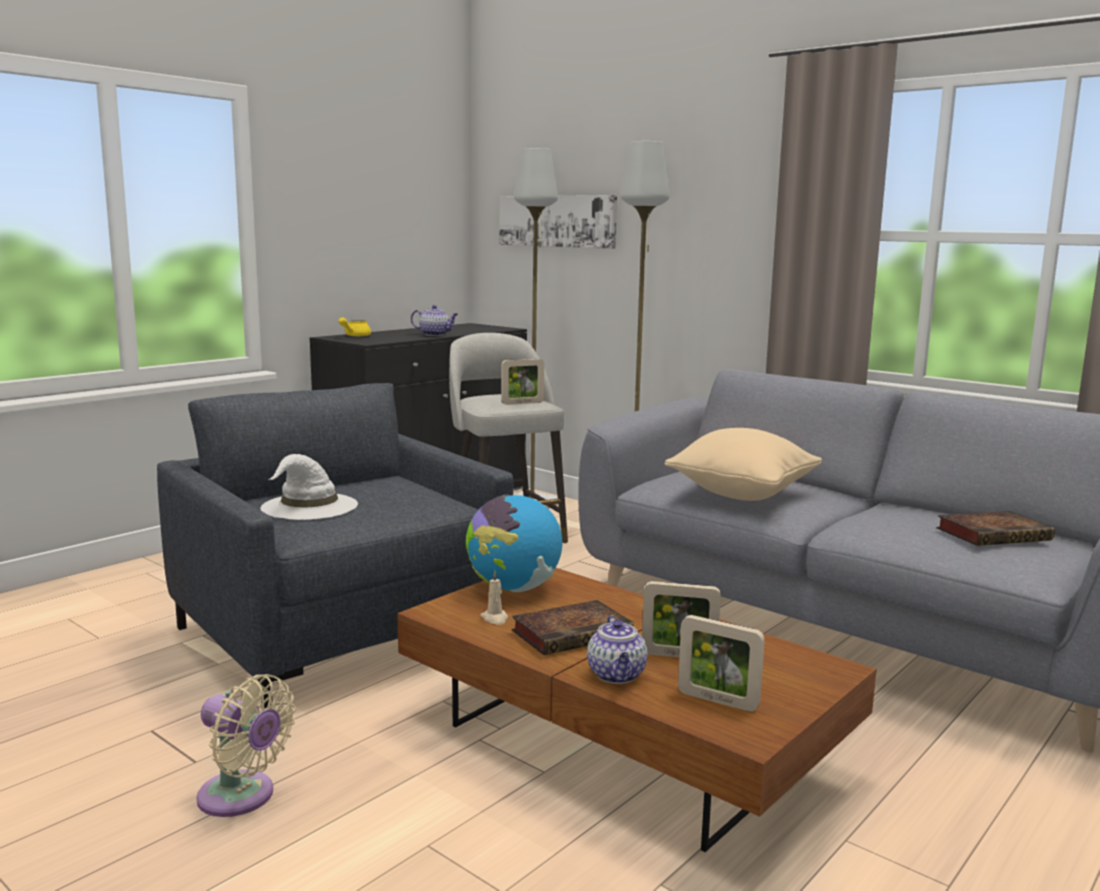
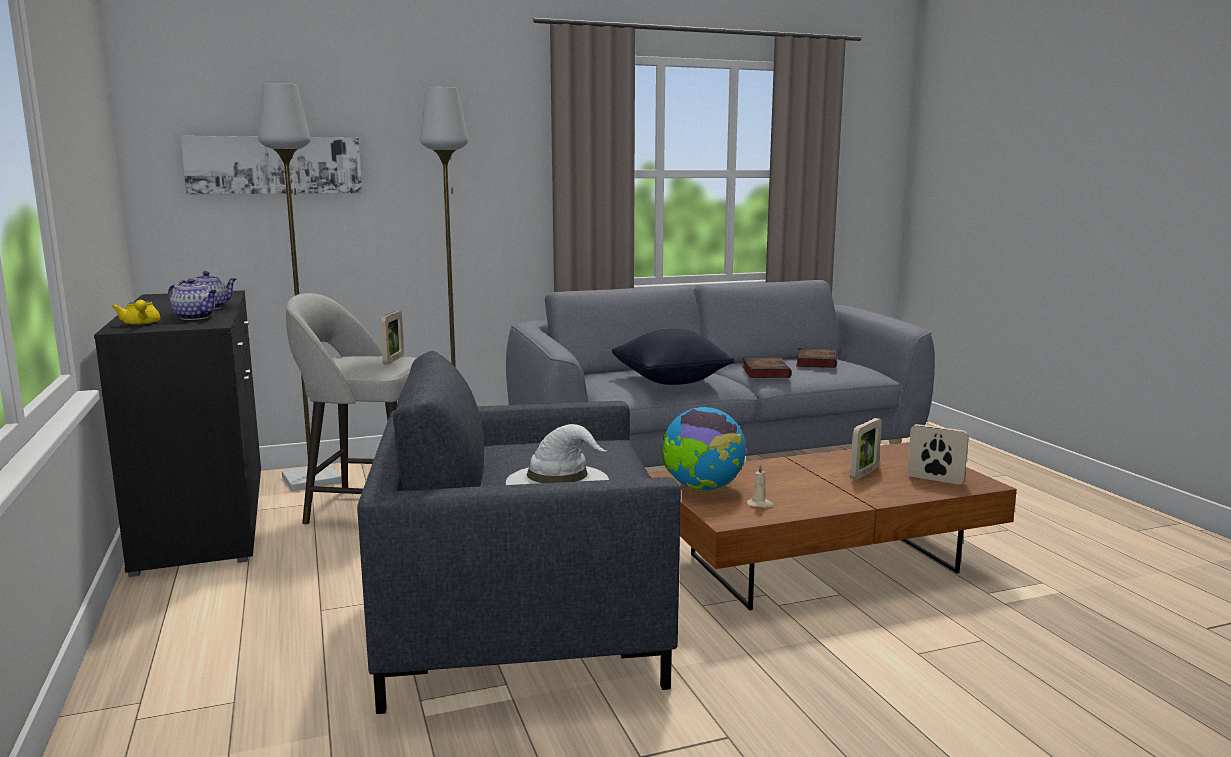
camera: 60 degrees left, 0 degrees up
beige fan [196,674,296,817] -> none
book [512,600,634,655] -> book moved to [742,357,791,378]
teapot [587,615,648,684] -> teapot moved to [168,279,217,320]
beige pillow [665,428,822,501] -> black pillow [612,329,734,385]
picture frame [678,615,765,712] -> picture frame turned 120 degrees counterclockwise [907,424,969,484]

